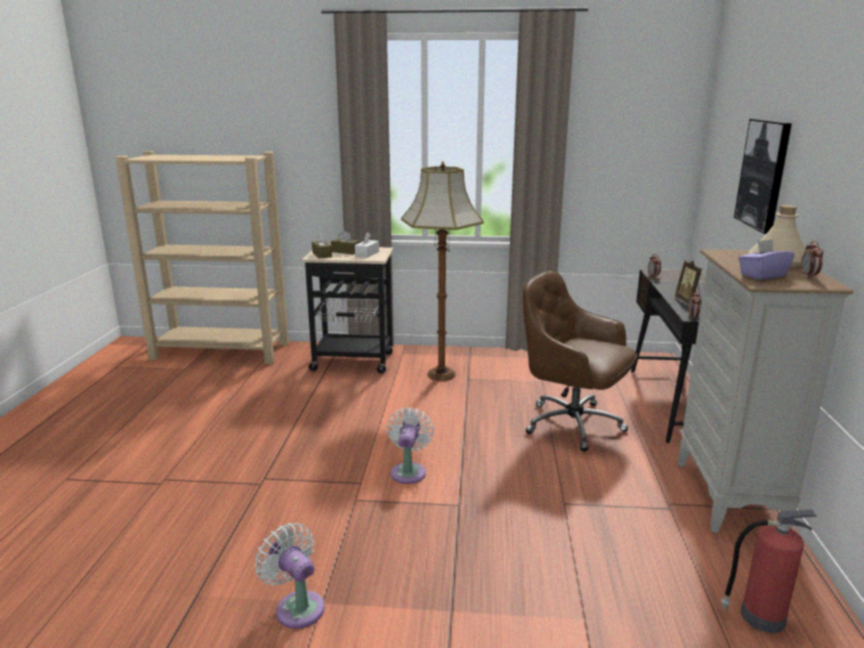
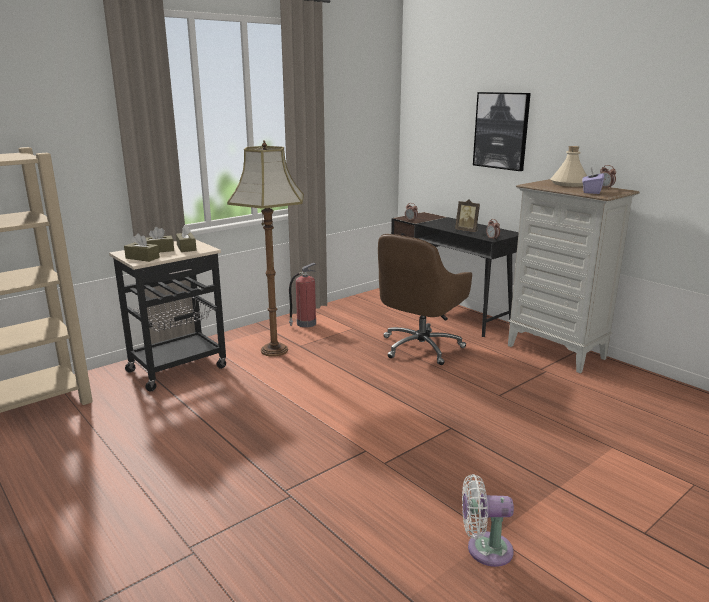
camera: 45 degrees left, 0 degrees up
white tissue box [355,232,379,258] -> brown tissue box [176,224,197,252]
white fan [387,408,434,484] -> none
brown office chair [523,270,637,452] -> brown office chair turned 45 degrees counterclockwise [378,234,472,365]
fire extinguisher [721,509,817,633] -> fire extinguisher moved to [289,263,316,328]

